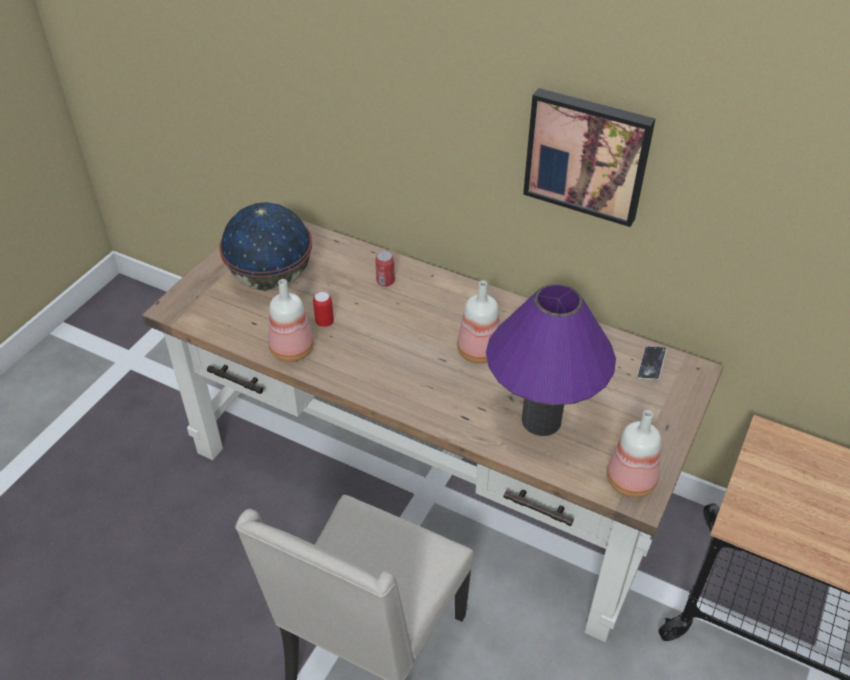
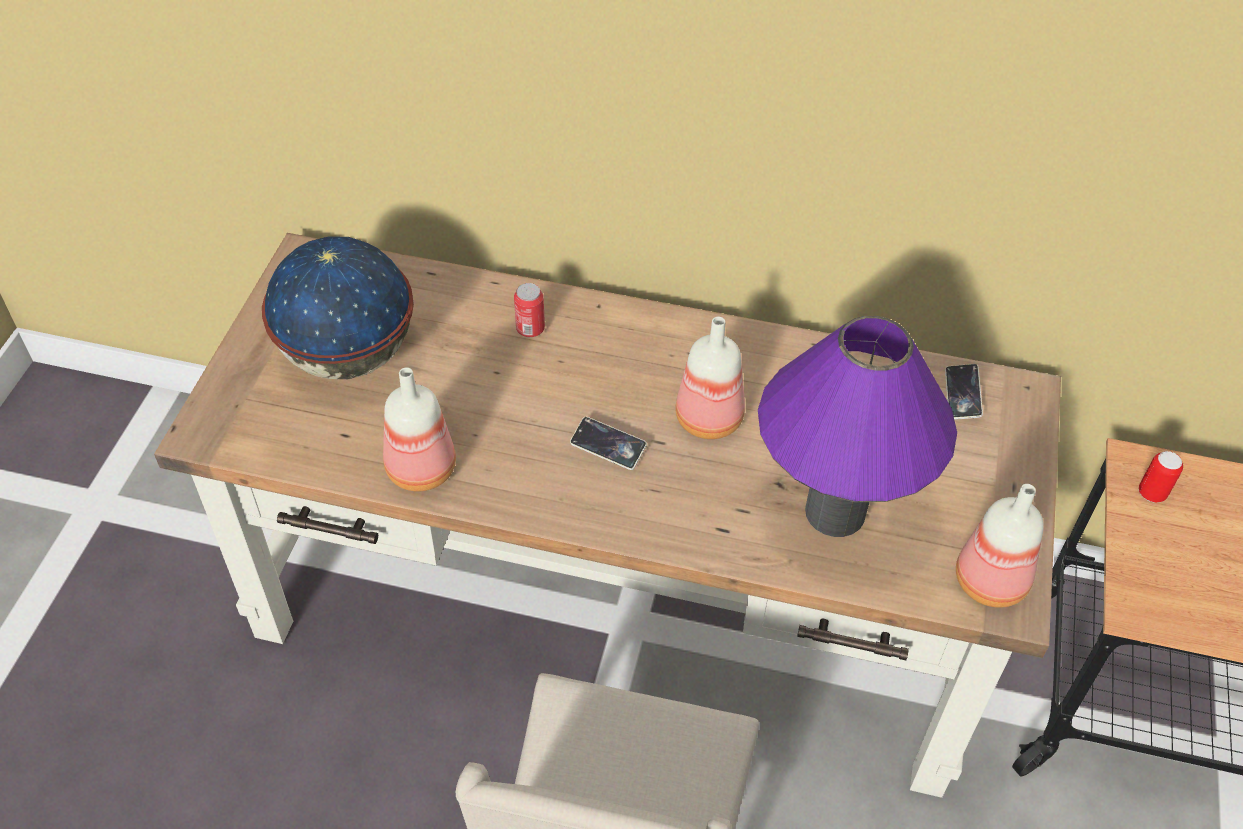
camera: 15 degrees left, 5 degrees up
can [313,292,334,327] -> can moved to [1139,451,1183,503]
picture [523,88,655,227] -> none
none -> phone [570,417,647,470]

